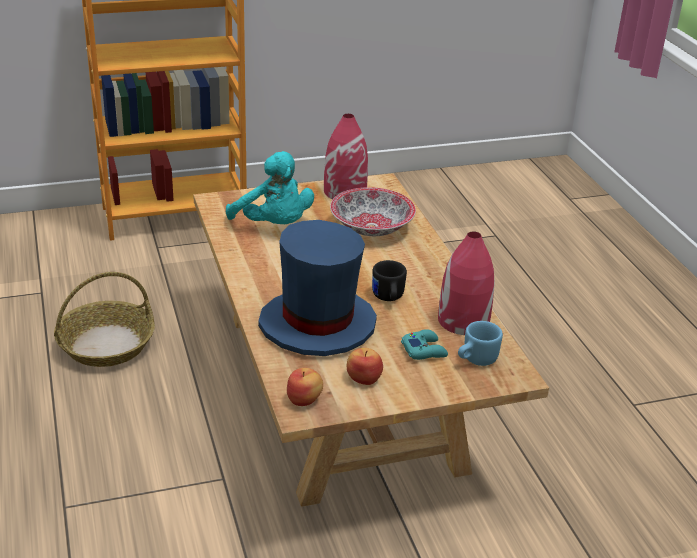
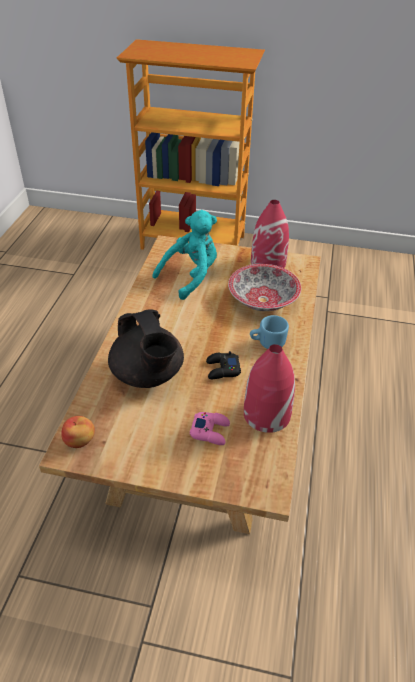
camera: 30 degrees right, 10 degrees up
basket [54,272,155,367] -> none
turquoise plush toy [226,151,314,224] -> turquoise plush toy turned 120 degrees counterclockwise [152,210,217,300]
blue hat [258,220,377,356] -> black teapot [108,310,184,388]
apple [347,348,383,385] -> none
black mug [372,260,407,301] -> black game controller [206,351,241,379]
turquoise game controller [401,329,448,360] -> pink game controller [190,412,230,445]
blue mug [458,321,503,366] -> blue mug moved to [250,315,289,349]

